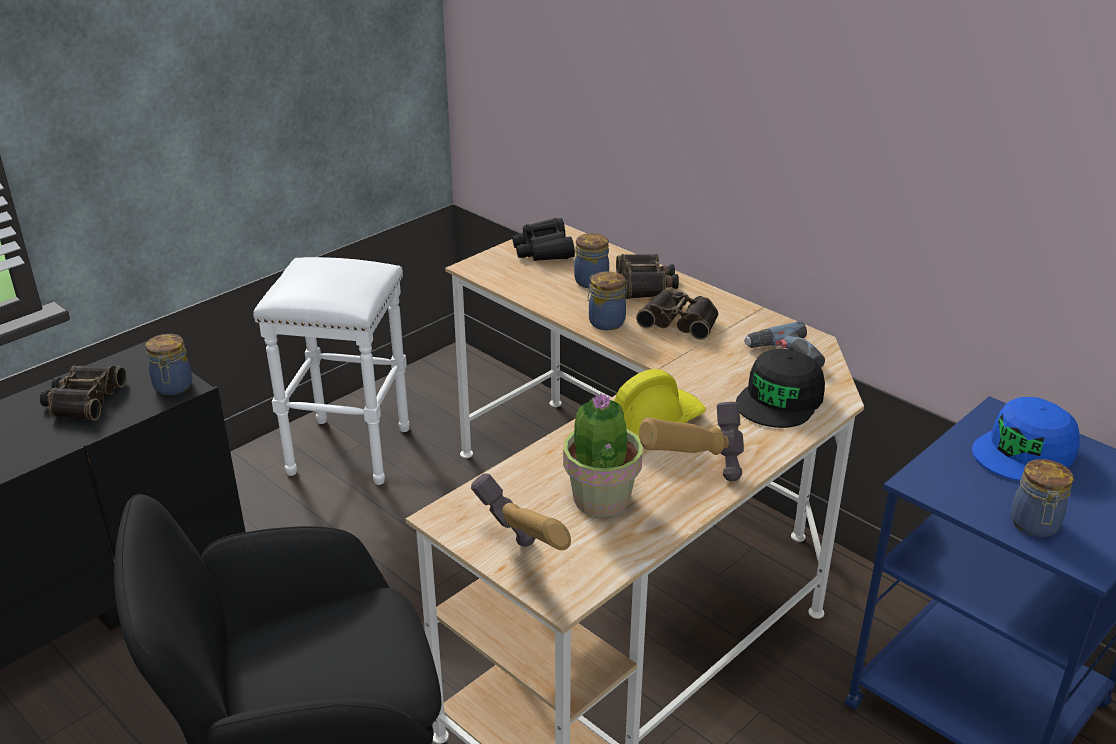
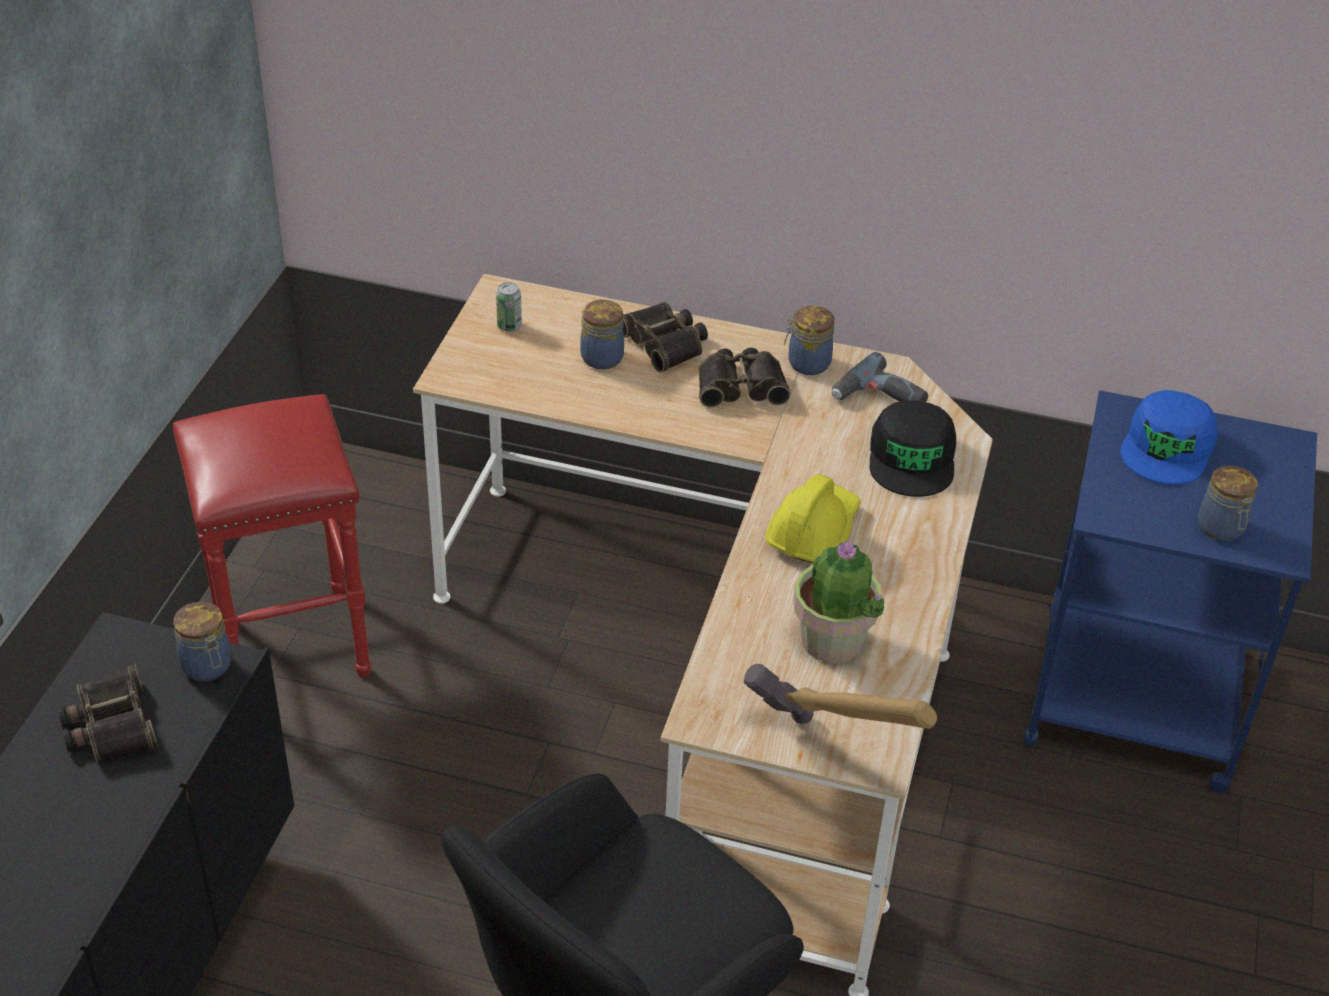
camera: 30 degrees left, 10 degrees up
white stool [253,257,410,485] -> red stool [173,394,371,677]
black binoculars [512,218,575,261] -> can [496,282,522,332]
jar [588,271,626,330] -> jar moved to [784,306,834,375]
hammer [639,402,744,481] -> none

